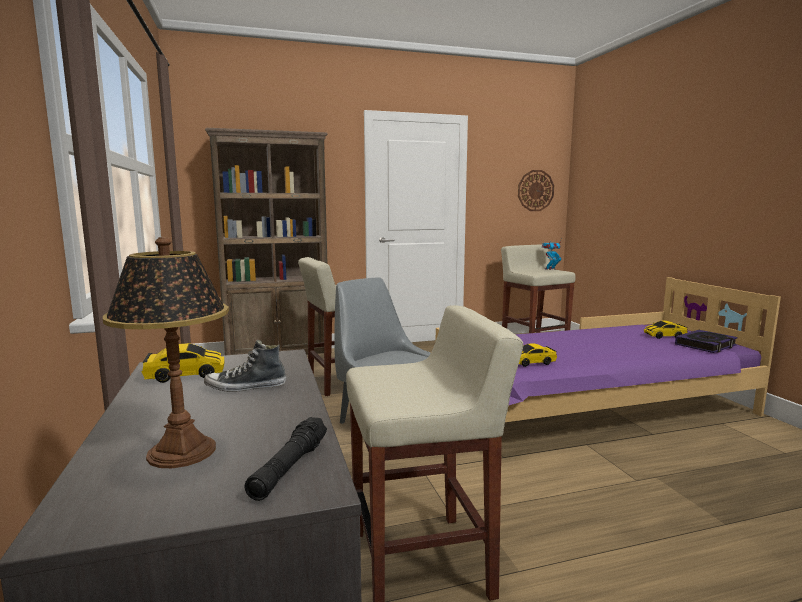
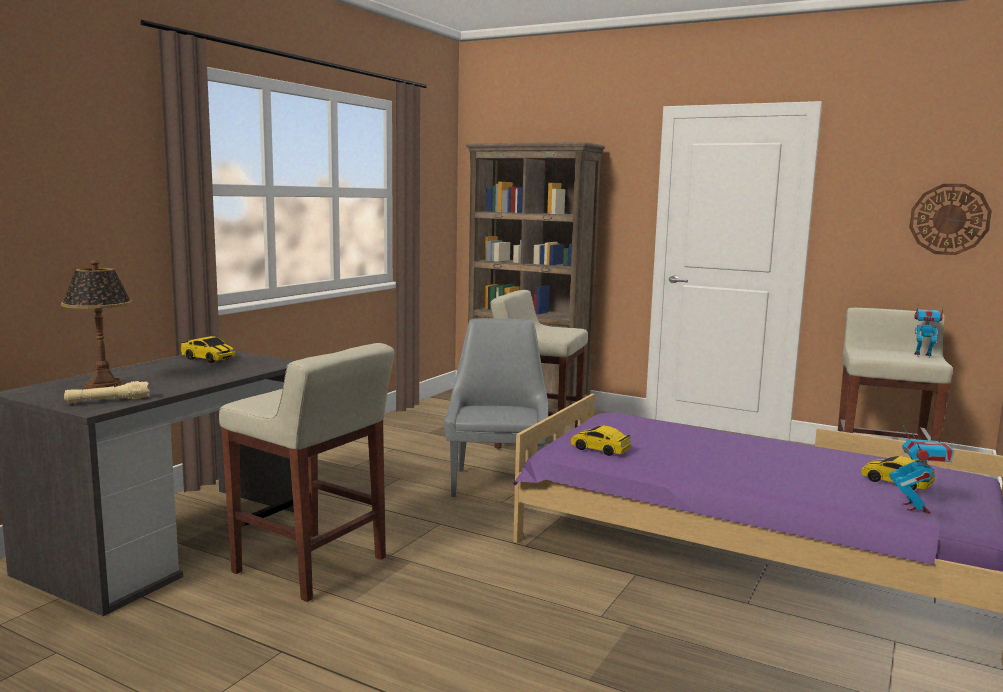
camera: 45 degrees right, 0 degrees up
shoe [204,340,286,392] -> none
black flashlight [245,417,327,501] -> beige flashlight [64,381,150,404]
book [675,330,738,353] -> toy robot [889,424,955,514]

